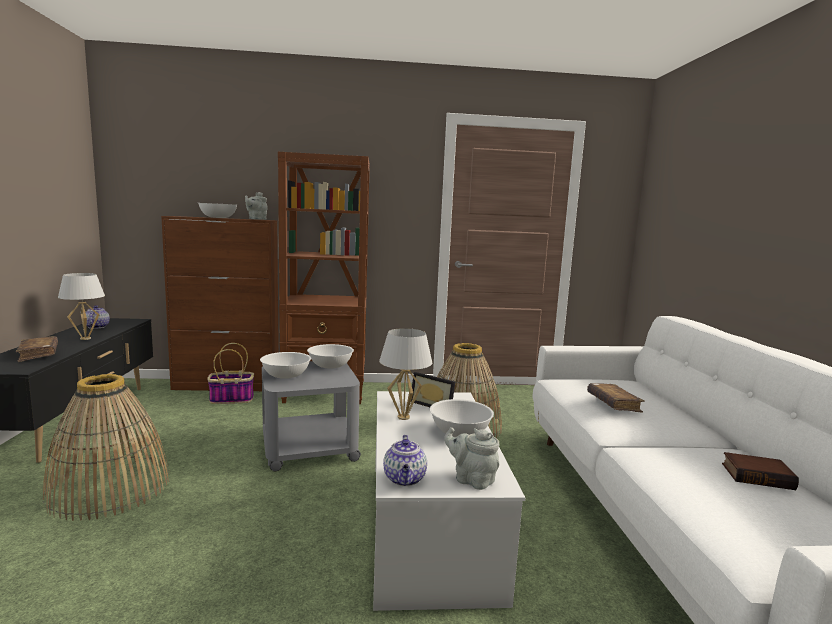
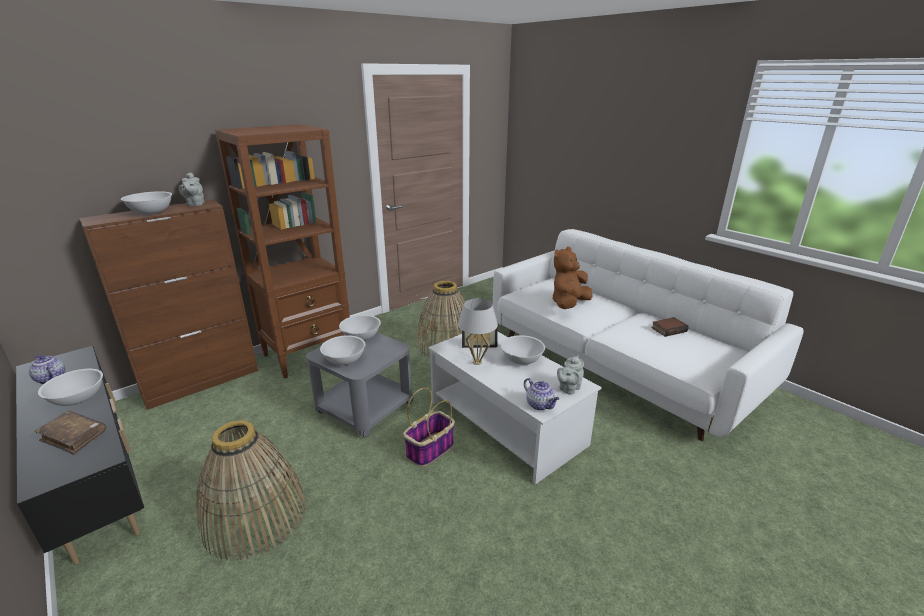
camera: 35 degrees left, 15 degrees up
white table lamp [58,273,105,340] -> white bowl [38,369,103,406]
basket [207,343,254,404] -> basket moved to [403,388,455,467]
grey teapot [444,427,499,490] -> grey teapot turned 45 degrees counterclockwise [557,355,584,394]
brown book [587,383,645,412] -> brown plush toy [553,247,593,309]

